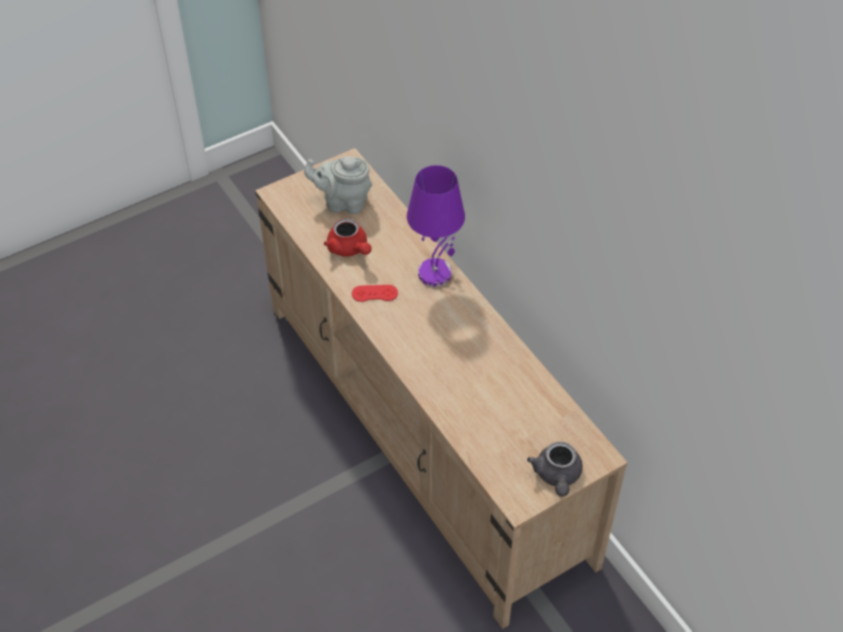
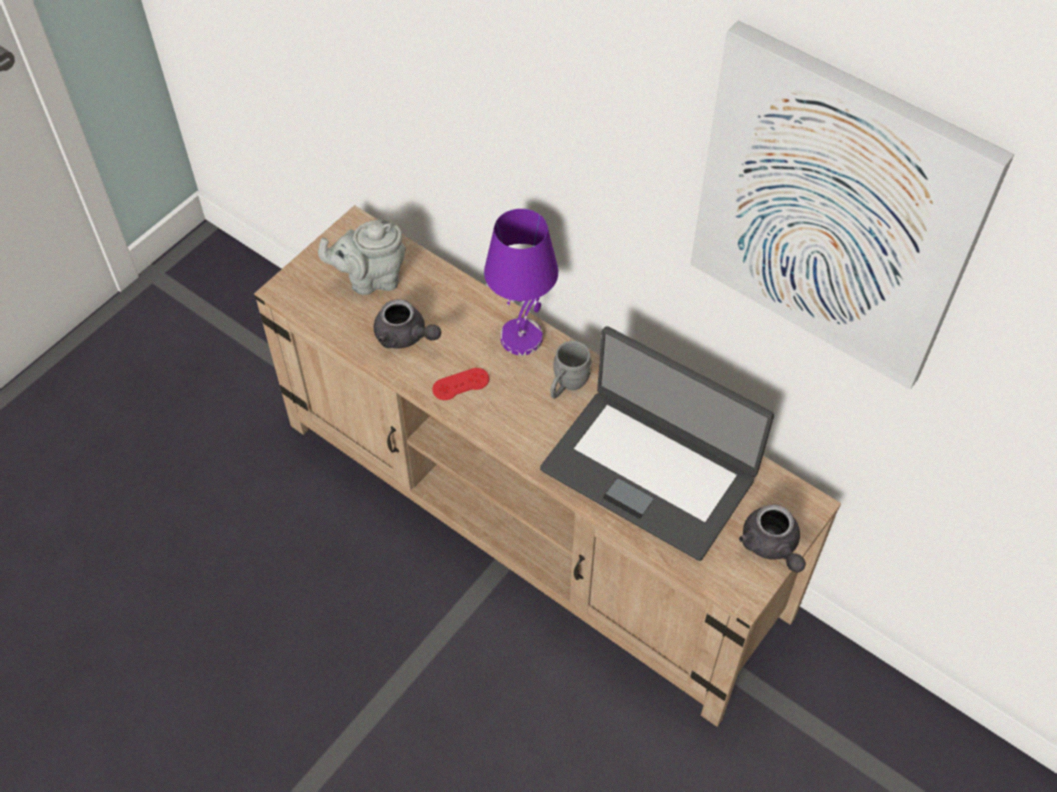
camera: 20 degrees left, 5 degrees up
red teapot [324,218,371,257] -> grey teapot [374,299,441,348]
none -> laptop [540,326,774,561]
none -> grey mug [550,341,592,399]
none -> picture [690,21,1014,390]

